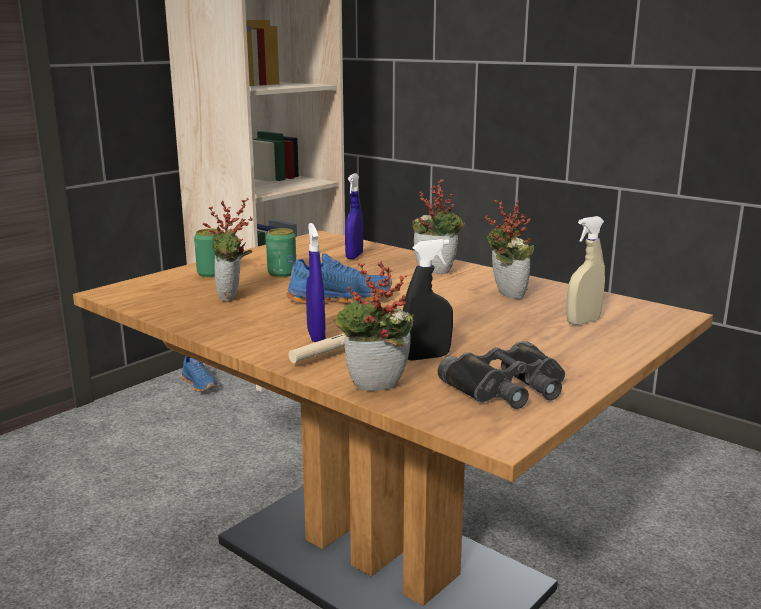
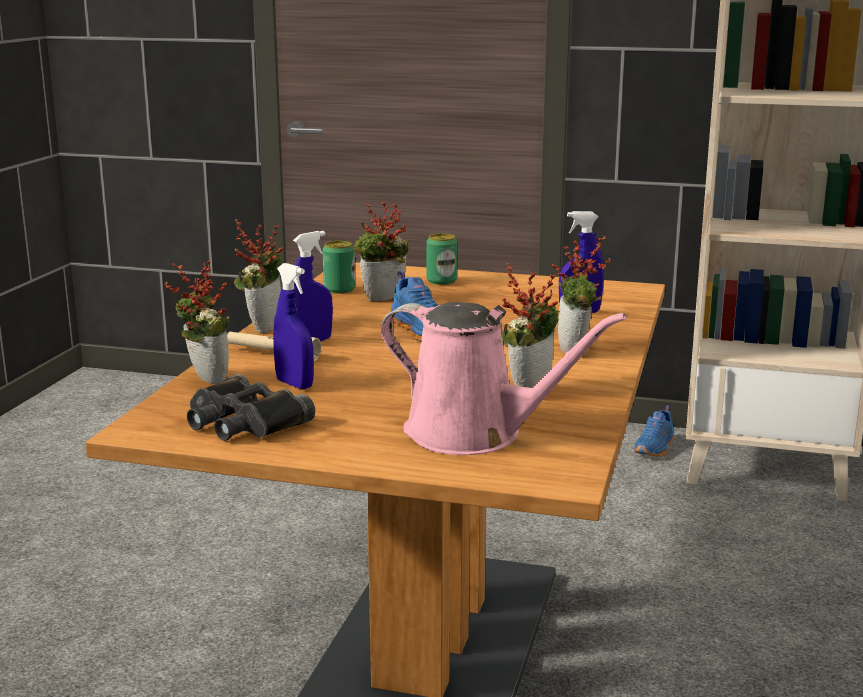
camera: 65 degrees right, 0 degrees up
can [266,228,296,277] -> can moved to [323,241,355,294]
black spray bottle [403,239,453,361] -> blue spray bottle [273,263,314,389]
beige spray bottle [566,216,605,325] -> pink watering can [381,302,627,455]
none -> potted plant [234,219,283,333]

